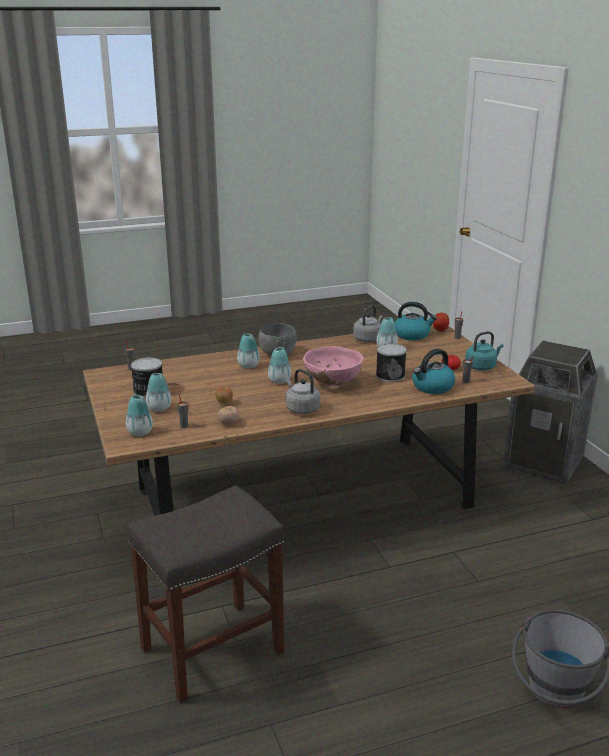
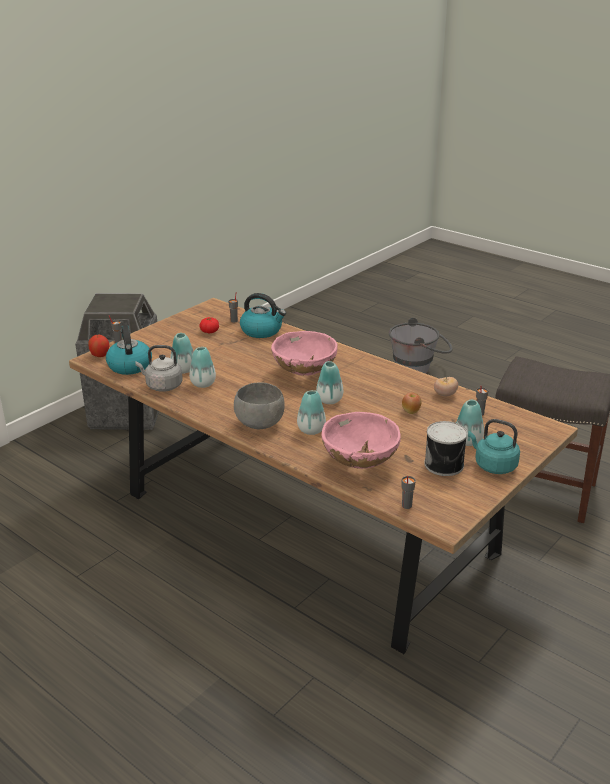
camera: 120 degrees left, 5 degrees up
vase [126,395,153,436] -> vase moved to [189,347,216,388]
grey kettle [286,369,320,414] -> none
can [376,343,407,382] -> none
turquoise kettle [465,331,504,370] -> turquoise kettle moved to [468,419,520,474]
none -> pink bowl [321,412,401,469]

